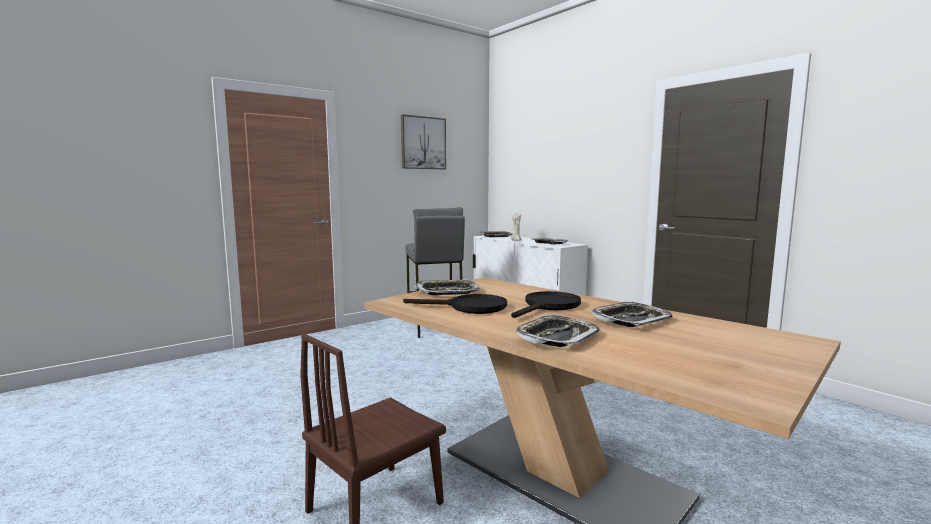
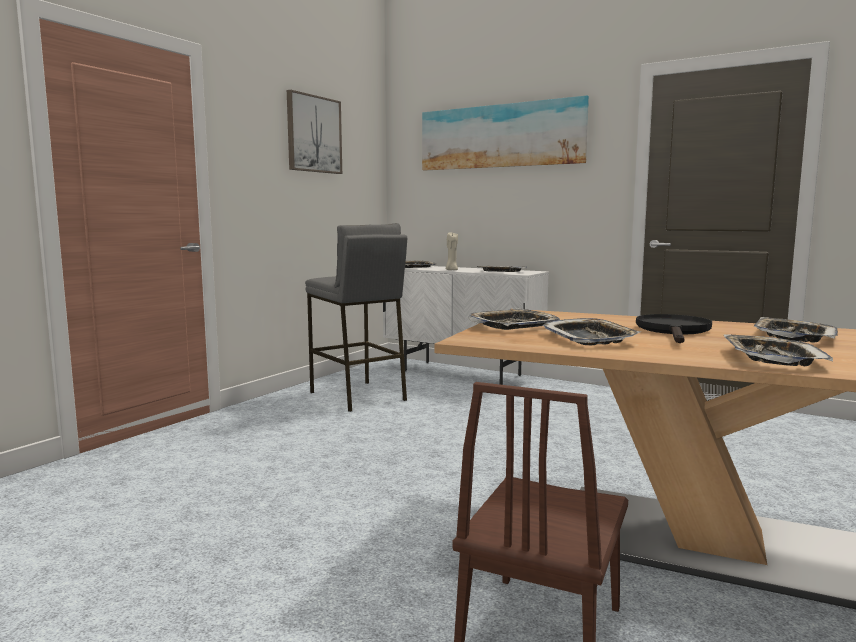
camera: 20 degrees left, 0 degrees up
black frying pan [403,294,507,314] -> tray [543,318,641,345]
none -> picture [422,96,589,170]

